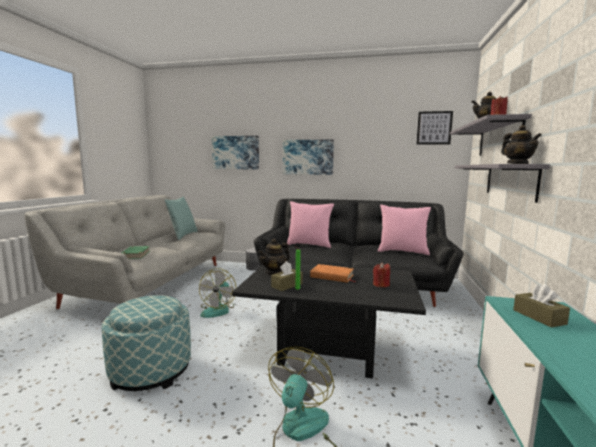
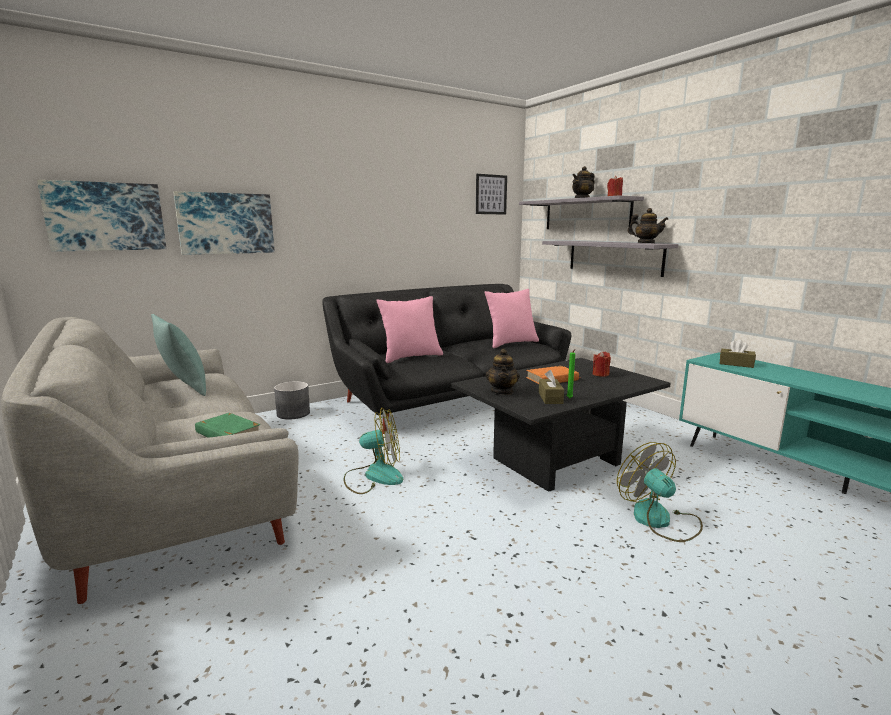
camera: 45 degrees left, 5 degrees up
ottoman [102,295,191,391] -> none
fan [199,268,236,318] -> fan turned 60 degrees counterclockwise [344,408,403,494]
picture [283,140,334,175] -> picture moved to [37,180,166,252]

